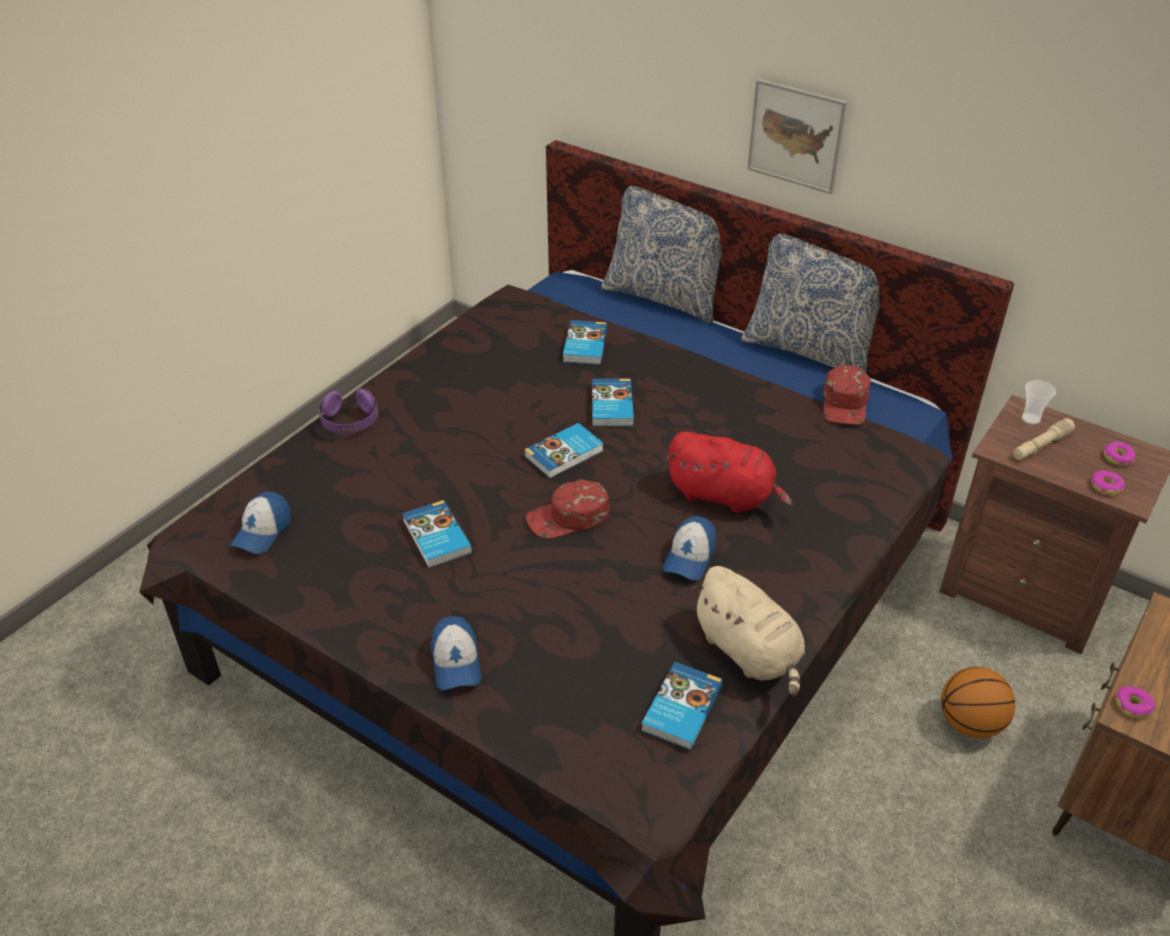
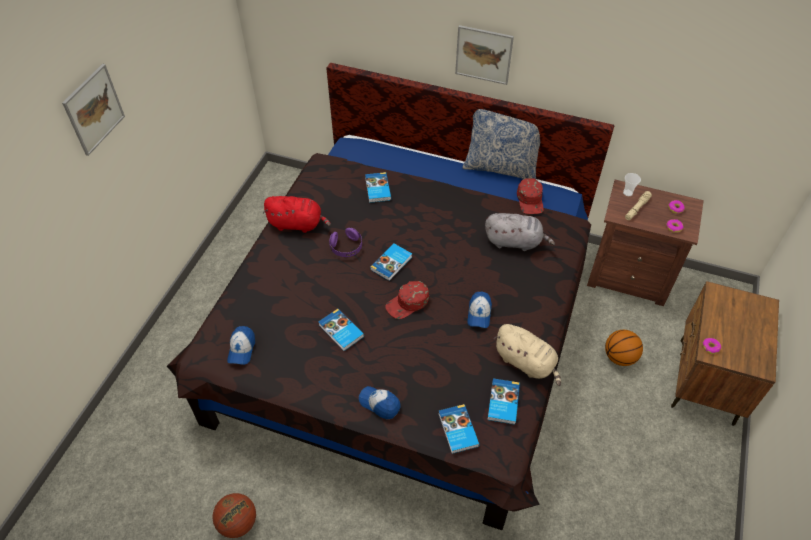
camera: 15 degrees left, 10 degrees up
purple headphones [319,389,378,434] -> purple headphones moved to [329,228,362,257]
cap [431,617,481,690] -> cap turned 150 degrees clockwise [359,386,400,419]
book [592,379,634,426] -> book moved to [439,404,479,454]
pillow [601,186,722,324] -> none
red plush toy [666,432,792,513] -> red plush toy moved to [263,196,331,233]
none -> picture [62,64,125,156]
none -> basketball [213,493,256,538]
none -> grey plush toy [485,213,555,251]

